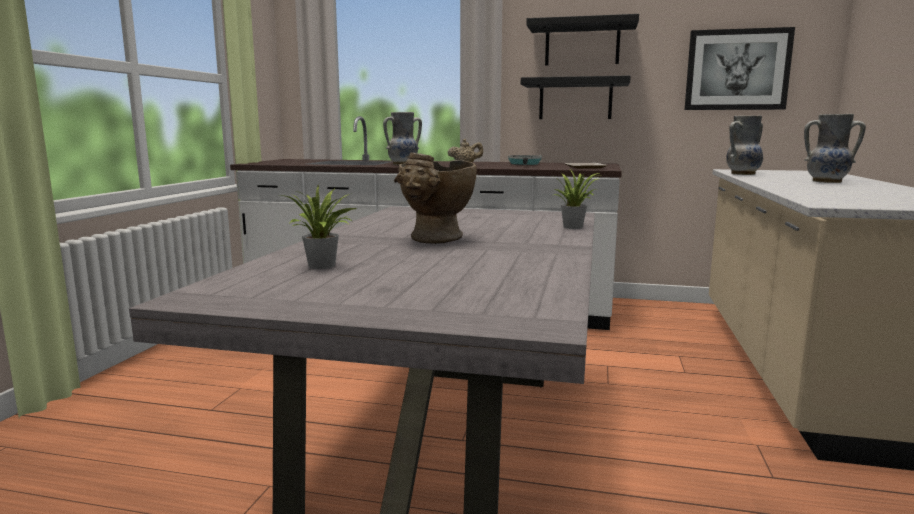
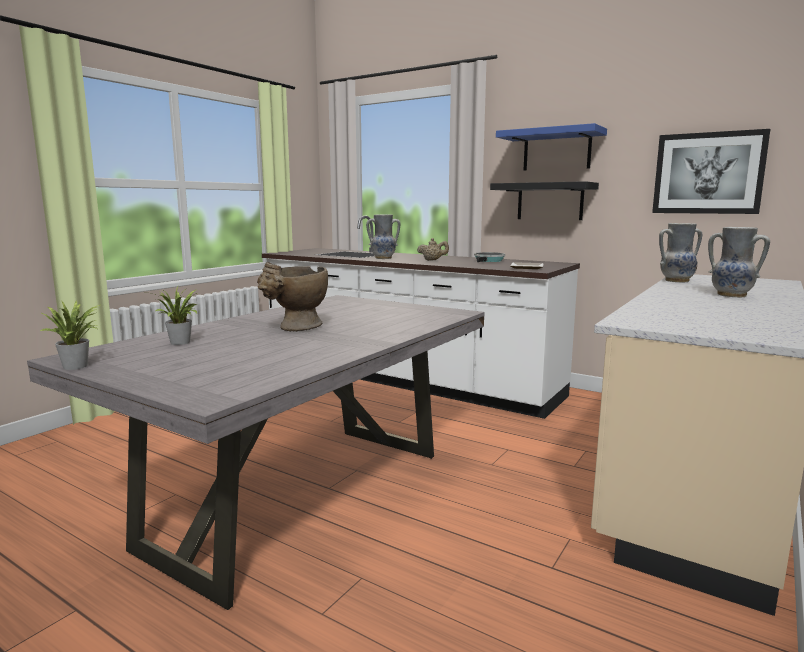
camera: 20 degrees right, 0 degrees up
black shelf [526,14,639,66] -> blue shelf [496,123,607,171]
potted plant [551,170,602,229] -> potted plant moved to [40,301,100,370]

